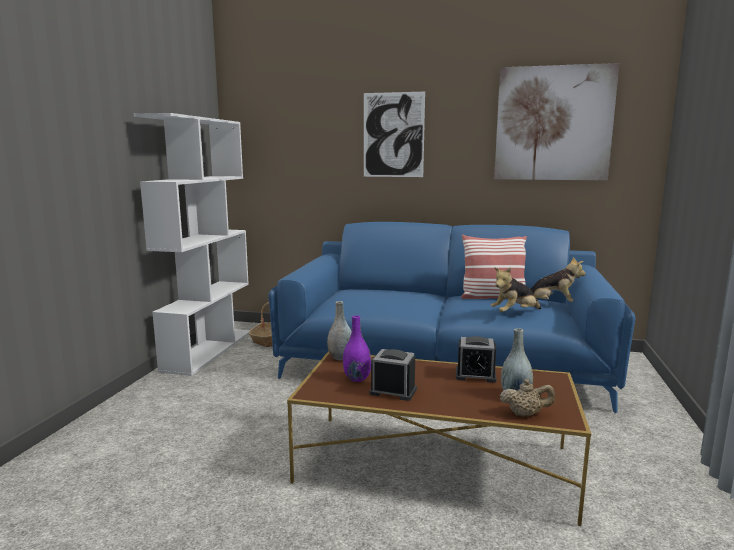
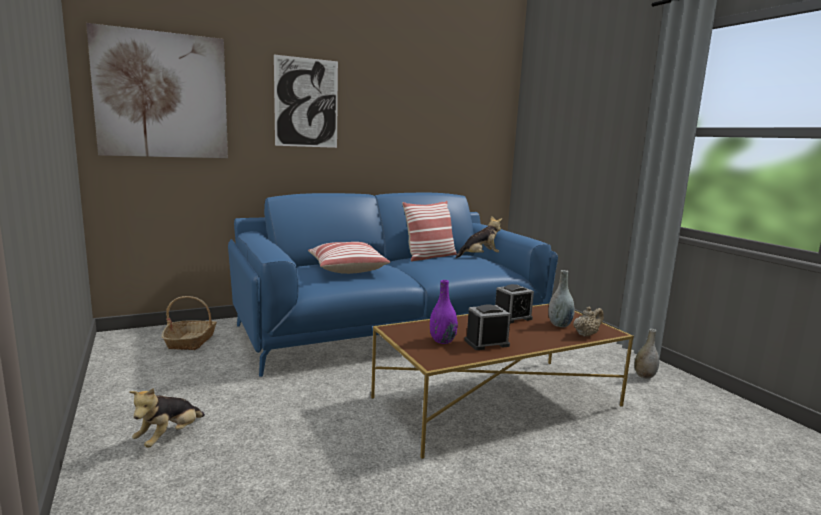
camera: 40 degrees left, 0 degrees up
white bookcase [134,113,250,376] -> none
grey vase [327,301,351,360] -> grey vase moved to [634,329,659,379]
plush toy [491,267,541,312] -> plush toy moved to [129,388,205,448]
picture [494,63,619,180] -> picture moved to [86,23,228,158]
none -> pillow [308,242,390,274]

